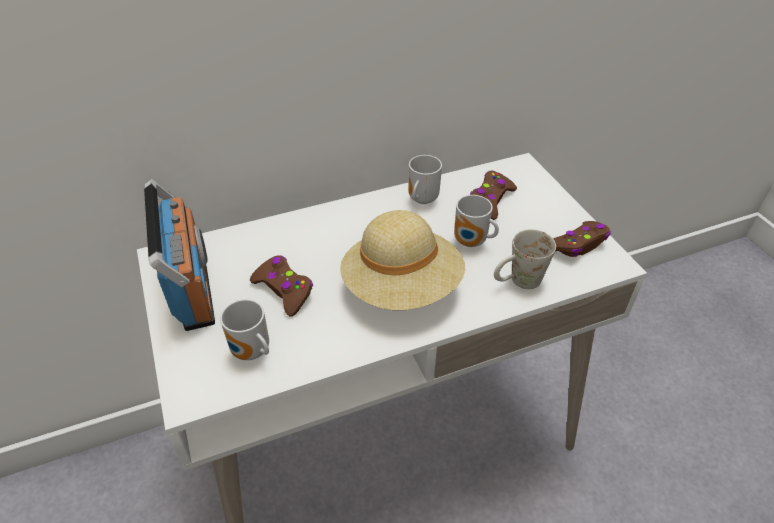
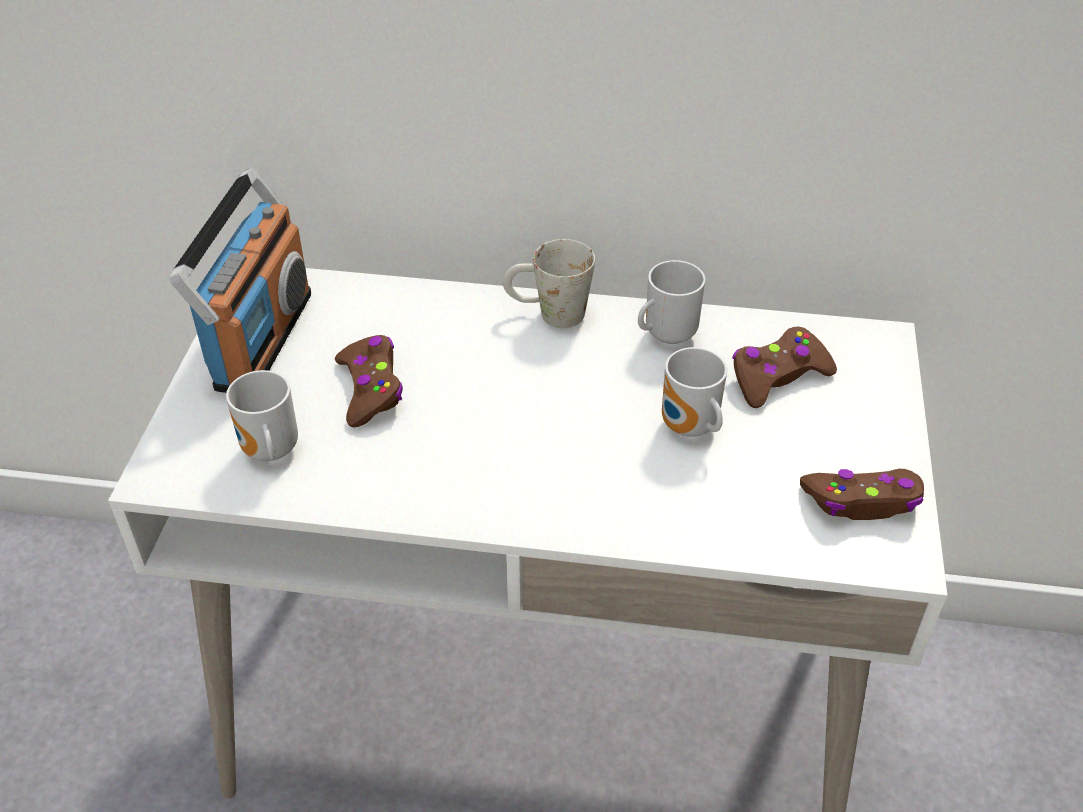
camera: 30 degrees right, 0 degrees up
beige hat [340,210,465,310] -> none
white mug [494,229,556,289] -> white mug moved to [503,239,595,328]

